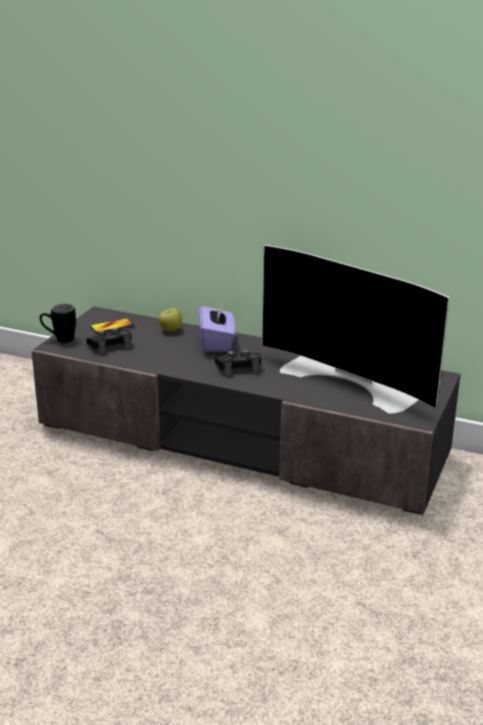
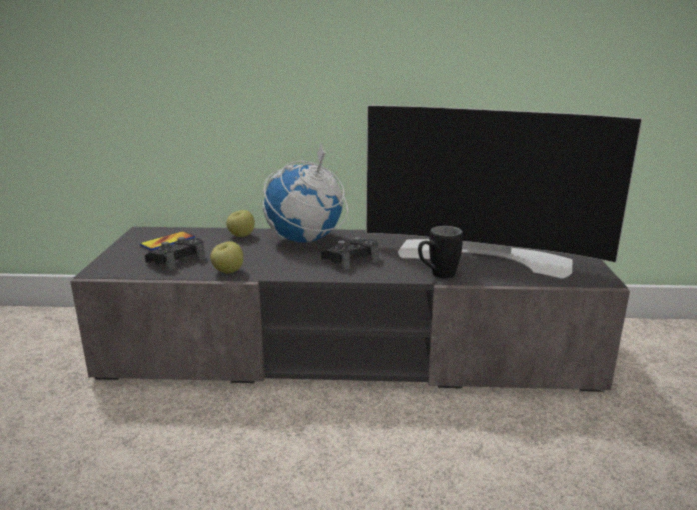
camera: 20 degrees left, 5 degrees down
black mug [40,304,76,342] -> black mug moved to [418,226,463,279]
purple tissue box [199,301,236,352] -> globe [263,142,348,242]
none -> apple [210,241,243,273]

